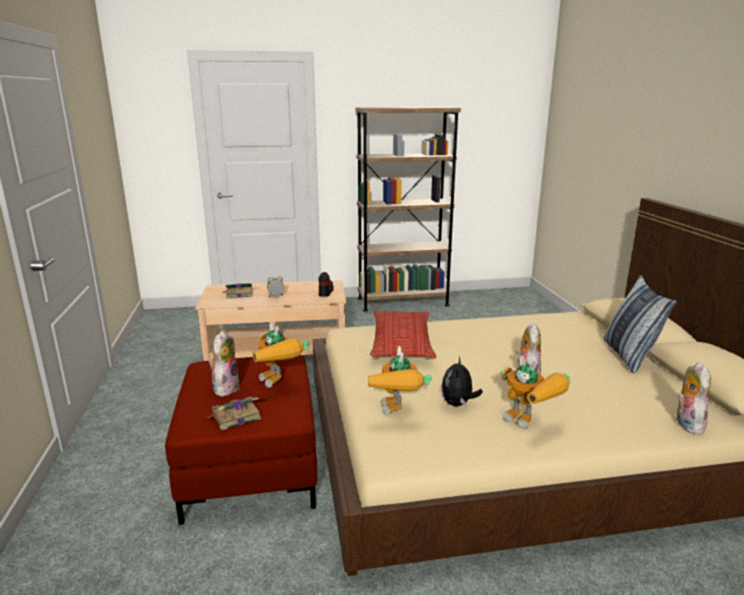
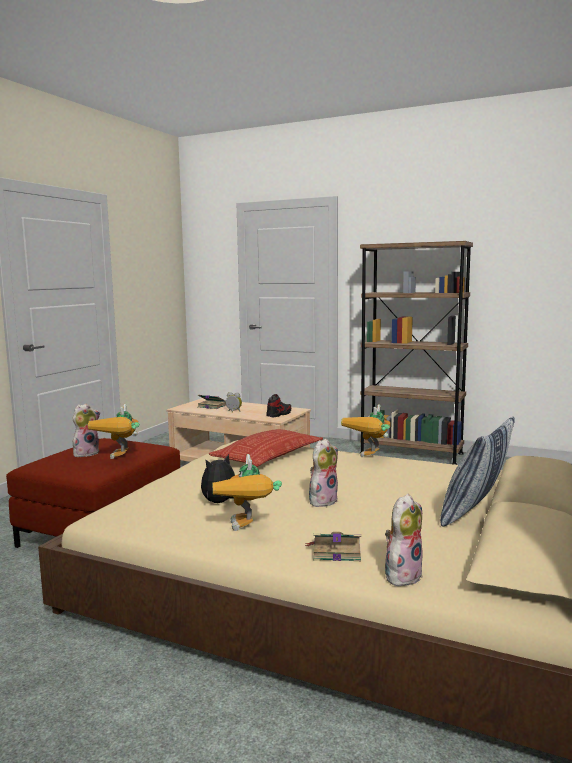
camera: 35 degrees right, 10 degrees down
book [207,397,261,430] -> book moved to [305,532,361,562]
toy robot [368,346,432,415] -> toy robot moved to [341,404,390,457]

